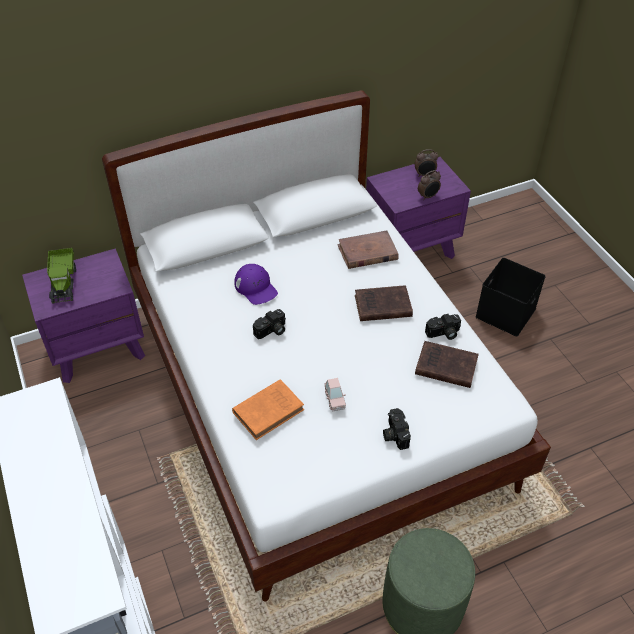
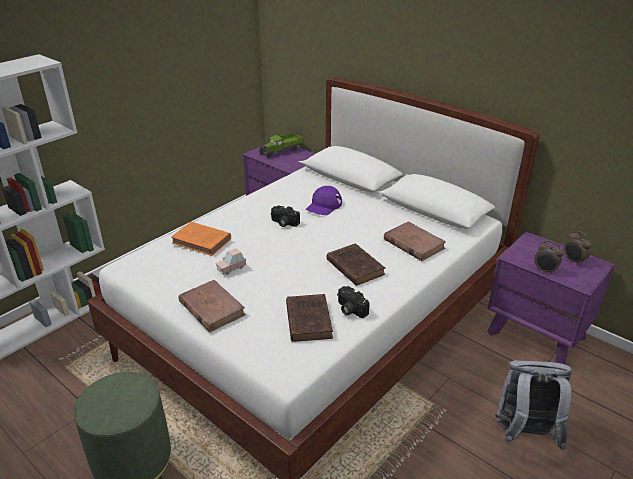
camera: 65 degrees right, 15 degrees down
camera [383,408,411,450] -> brown book [178,280,246,332]
black storage box [475,258,546,336] -> grey backpack [495,360,572,450]

